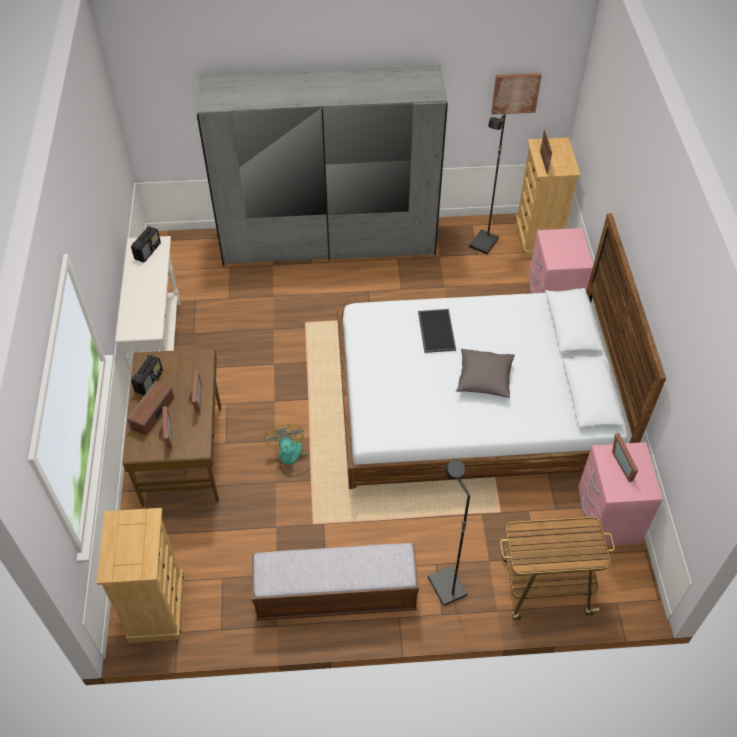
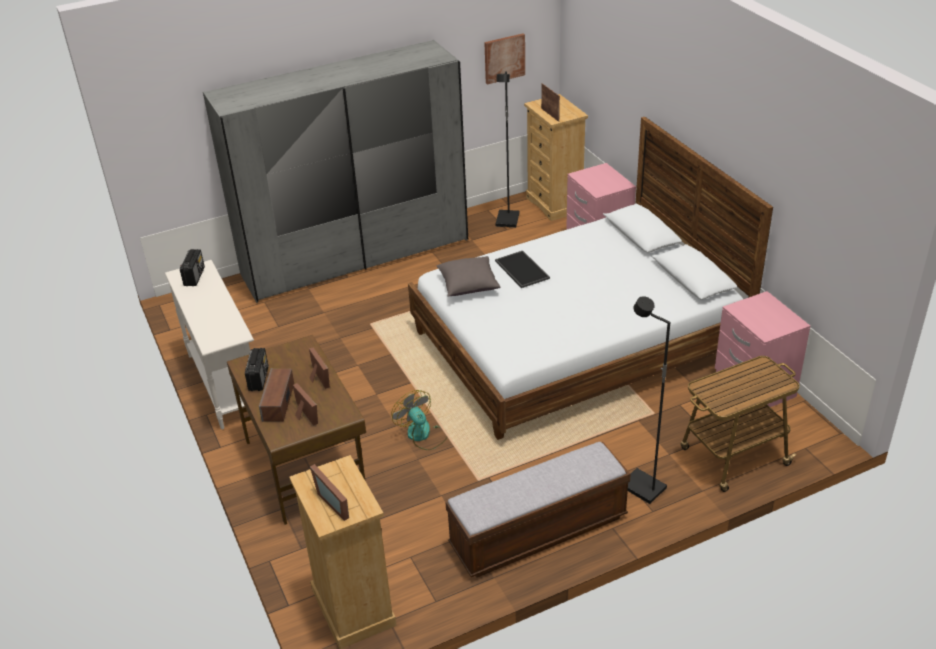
camera: 20 degrees left, 15 degrees down
grey pillow [456,349,514,398] -> grey pillow moved to [437,256,501,297]
picture frame [612,433,638,482] -> picture frame moved to [310,464,349,521]

